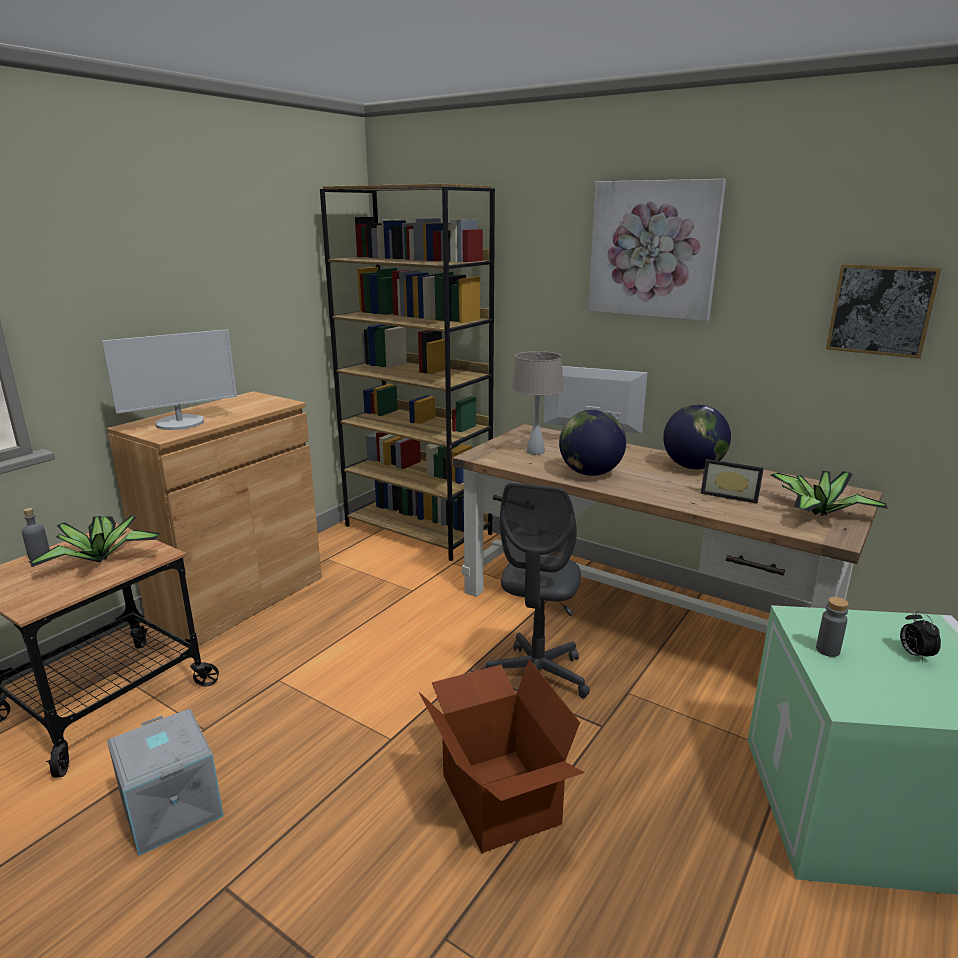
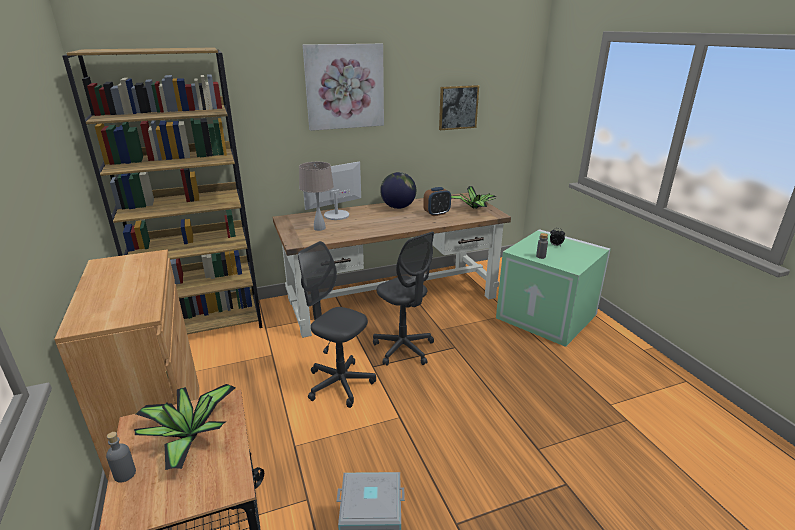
camera: 55 degrees left, 5 degrees up
monitor [102,329,237,430] -> none
cardboard box [419,659,584,853] -> none
globe [559,410,626,476] -> none
picture frame [700,459,764,504] -> alarm clock [423,187,451,216]
none -> grey office chair [298,241,376,408]

